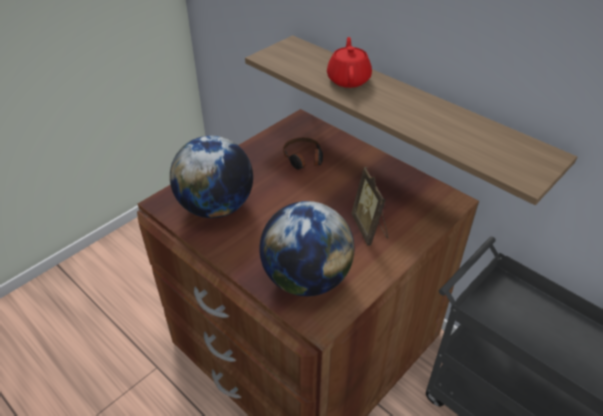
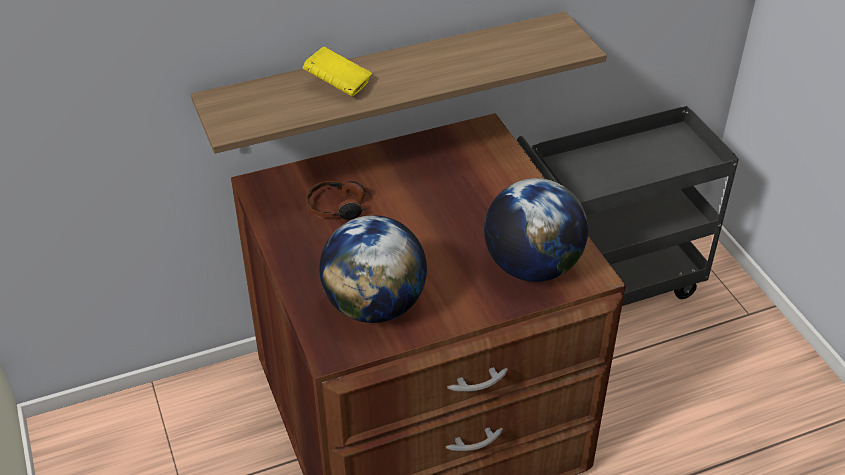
camera: 65 degrees left, 0 degrees up
red teapot [327,37,372,88] -> yellow book [303,46,372,97]
picture frame [351,167,388,246] -> none

